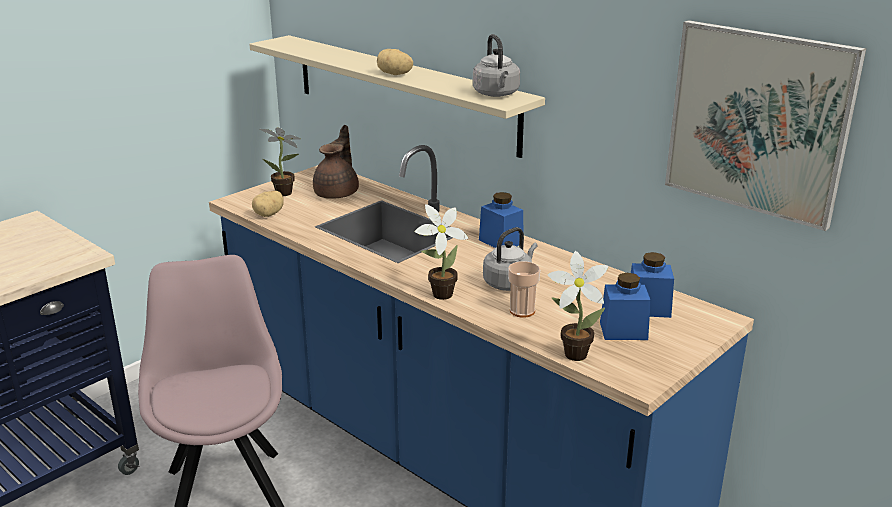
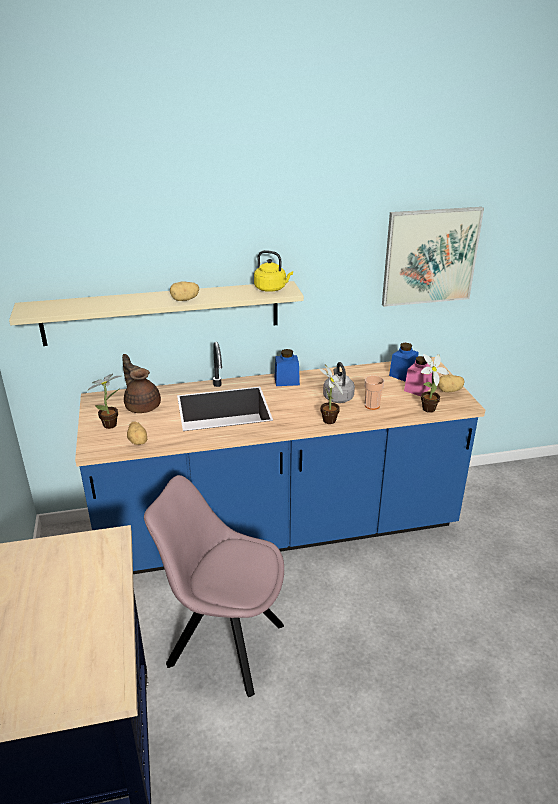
camera: 55 degrees left, 5 degrees up
grey kettle [473,34,520,97] -> yellow kettle [254,250,293,292]
blue jar [600,273,651,340] -> pink jar [404,356,433,396]
none -> potato [438,375,465,392]

